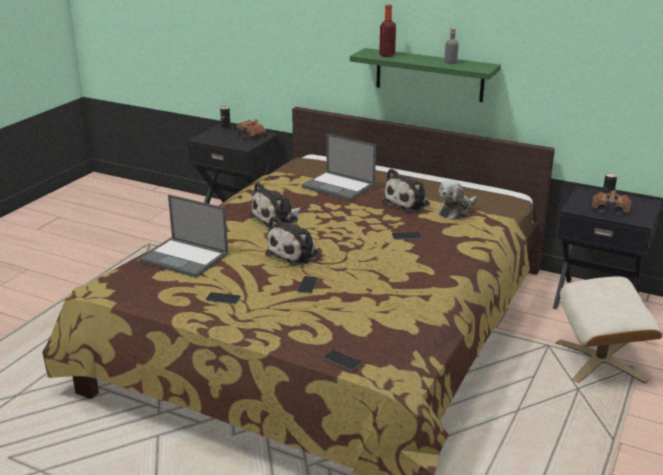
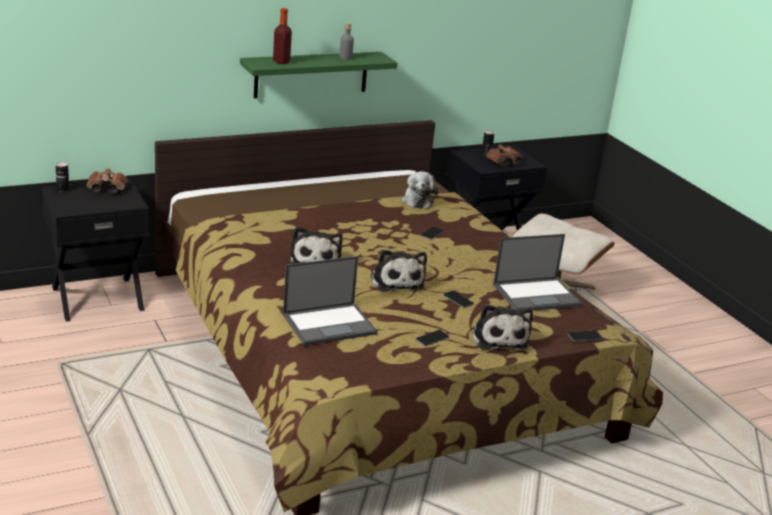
camera: 55 degrees left, 0 degrees up
laptop [301,134,376,201] -> laptop moved to [493,234,582,312]
plush toy [382,168,430,212] -> plush toy moved to [472,304,533,350]

